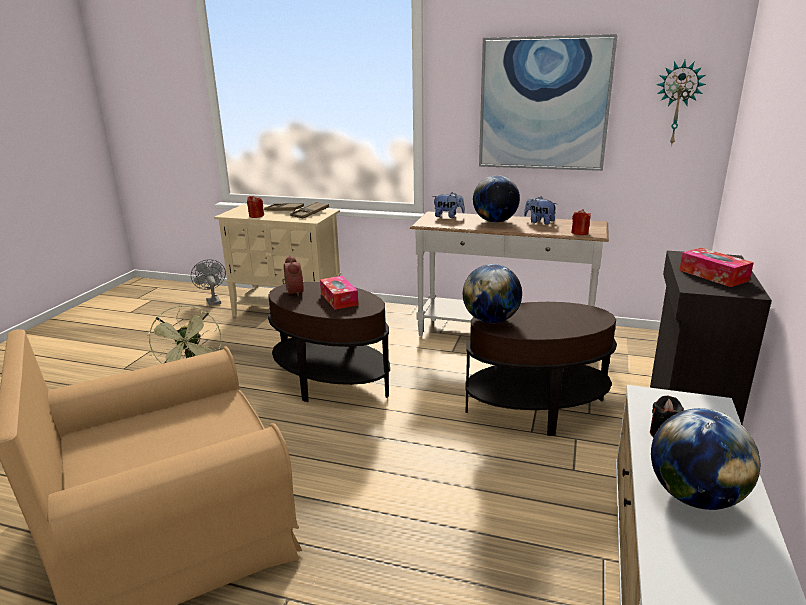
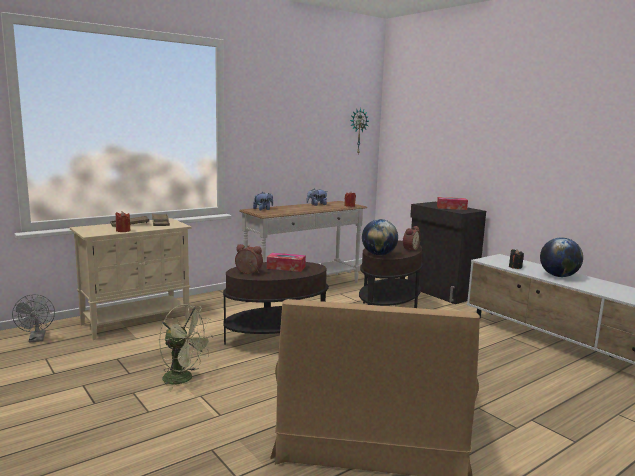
camera: 55 degrees left, 10 degrees down
grey fan [191,259,226,306] -> grey fan turned 120 degrees counterclockwise [12,294,55,343]
globe [473,175,520,223] -> none
picture [479,34,618,171] -> none
none -> alarm clock [403,226,421,251]

